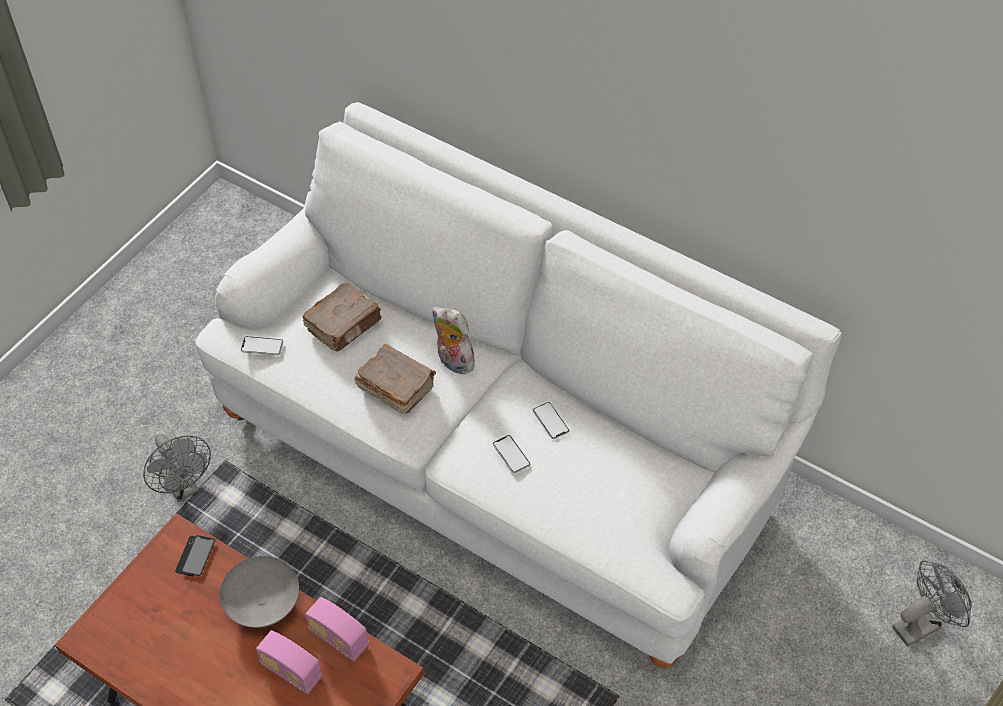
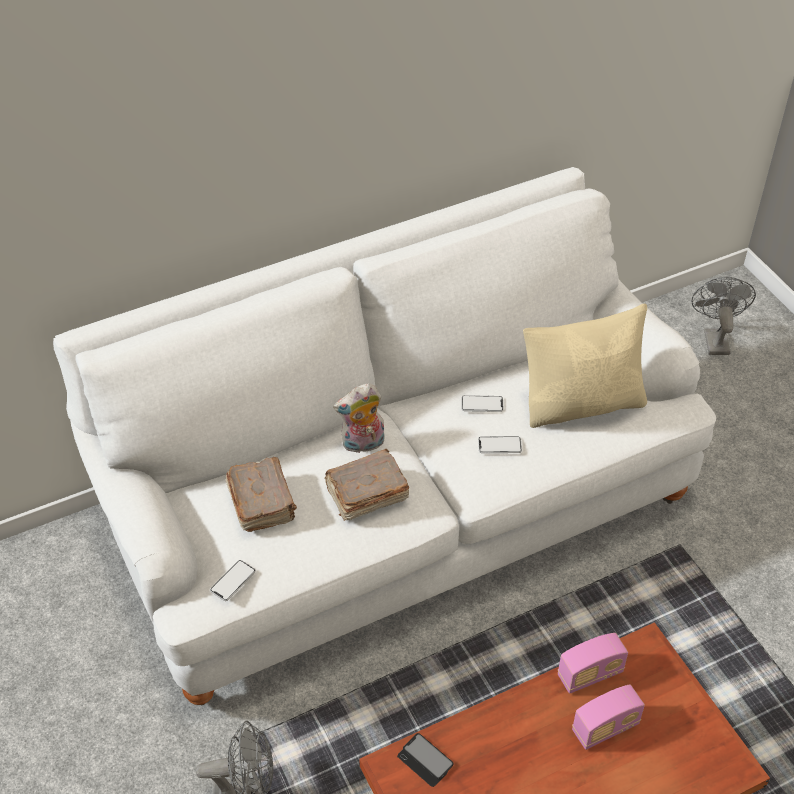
camera: 60 degrees left, 5 degrees down
grey bowl [220,556,299,628] -> none
none -> beige pillow [523,303,647,428]

